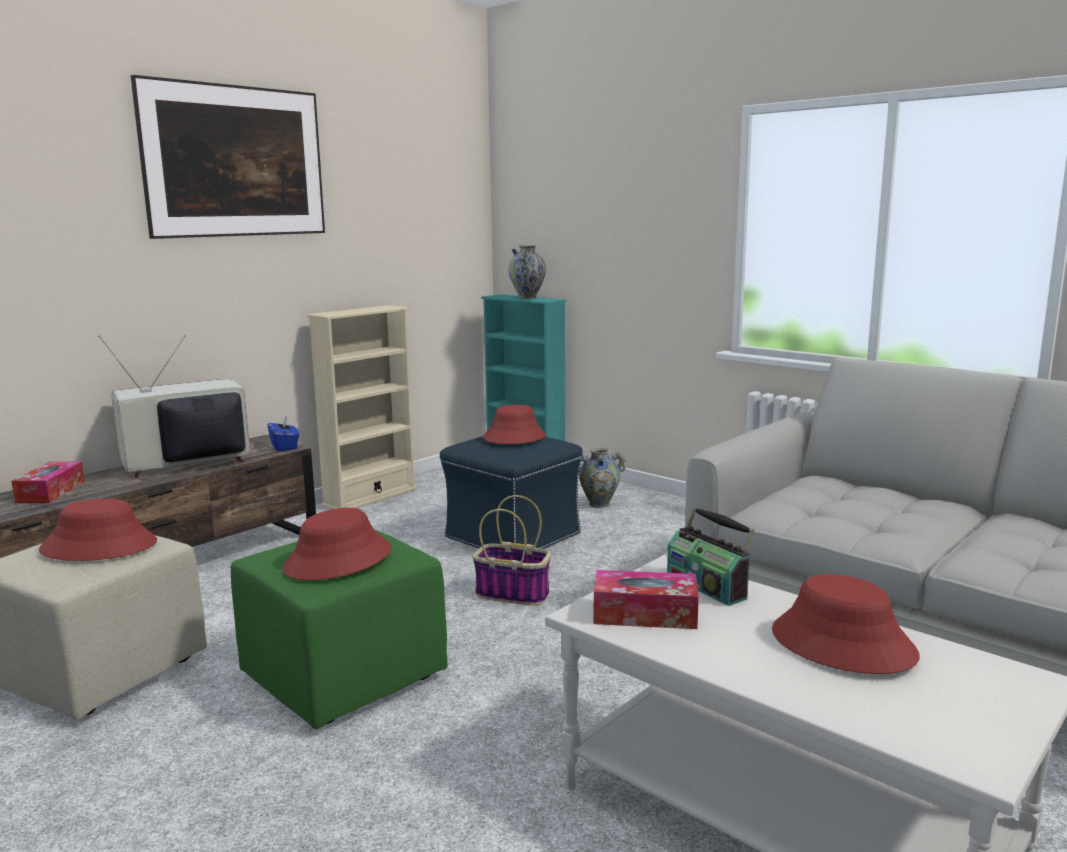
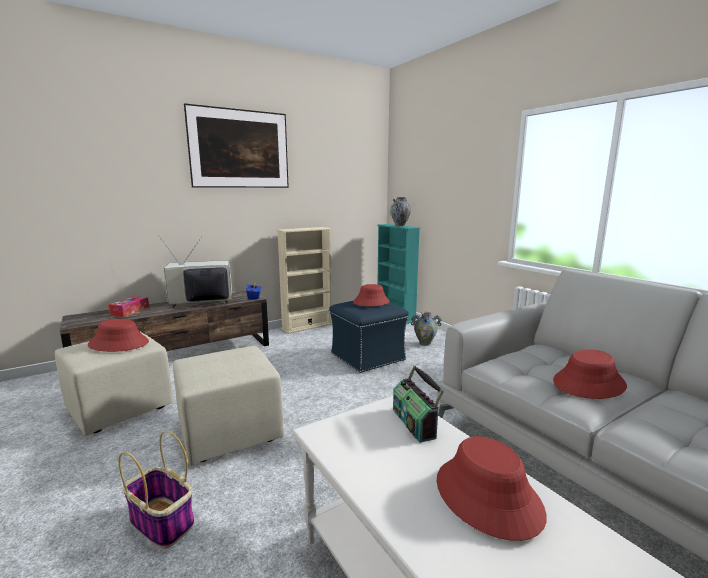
camera: 15 degrees right, 0 degrees up
green ottoman [231,529,448,730] -> beige ottoman [173,346,284,466]
red hat [282,508,391,580] -> red hat moved to [553,350,627,399]
basket [473,495,551,606] -> basket moved to [118,431,194,549]
tissue box [594,570,699,629] -> none

